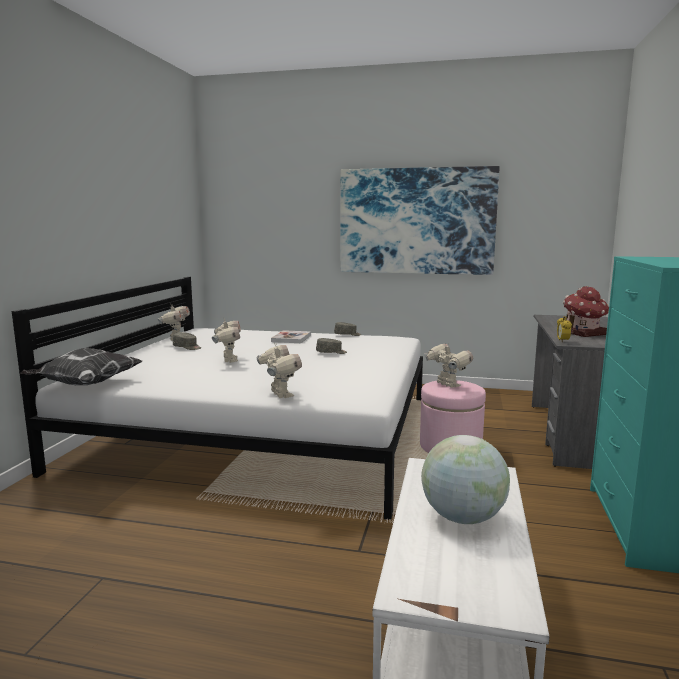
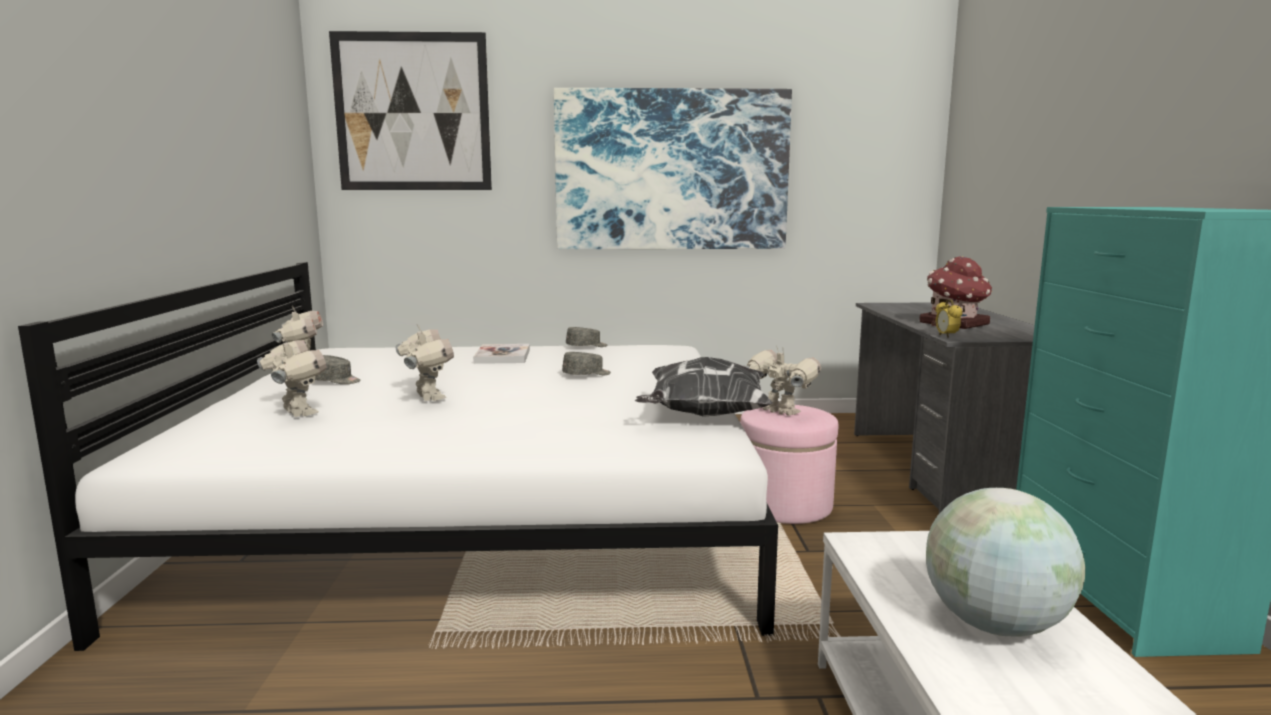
camera: 15 degrees left, 0 degrees up
pillow [20,348,142,385] -> pillow moved to [635,357,773,417]
toy robot [257,343,302,398] -> toy robot moved to [257,335,327,417]
none -> picture [329,31,492,190]

